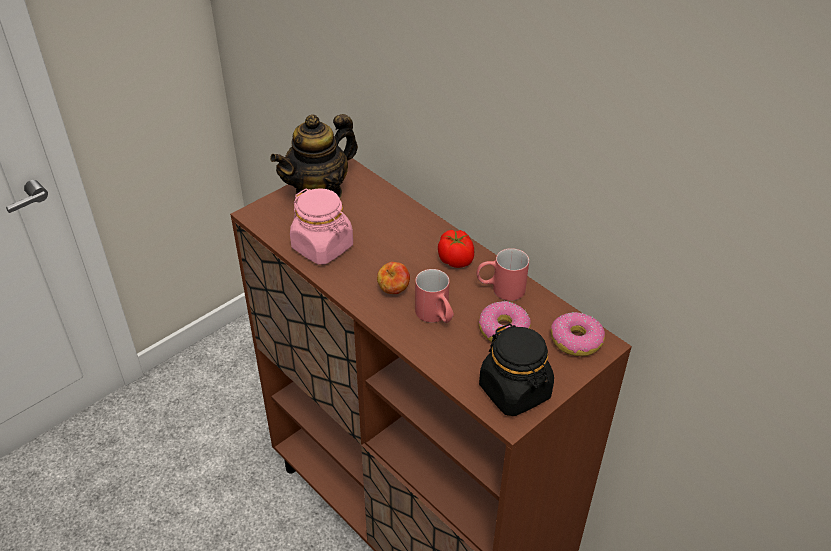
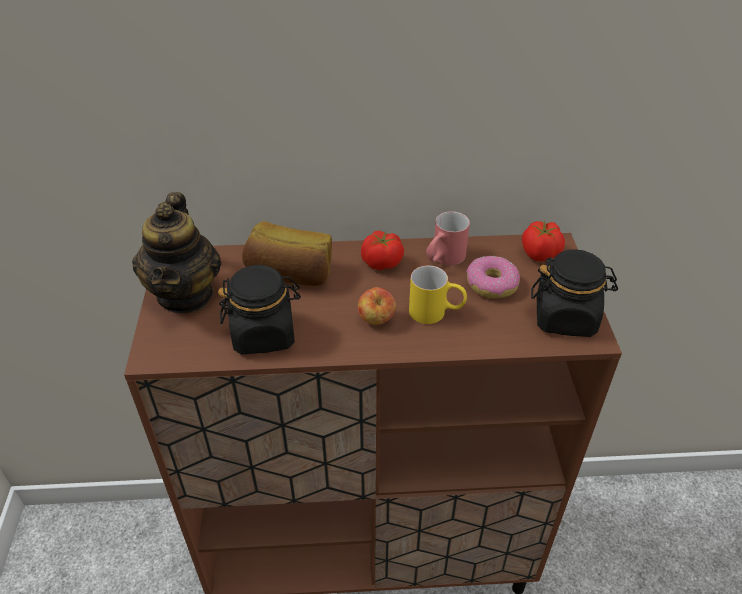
camera: 50 degrees left, 0 degrees up
pink jar [290,188,353,265] -> black jar [218,265,301,355]
red mug [415,269,454,323] -> yellow mug [409,266,467,324]
donut [551,312,605,356] -> tomato [522,221,565,262]
none -> bread [242,221,332,286]

